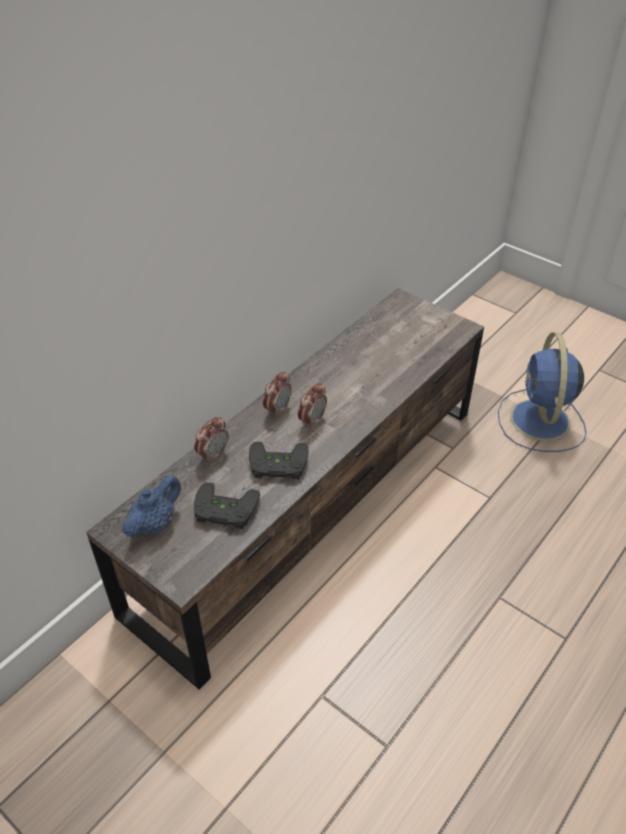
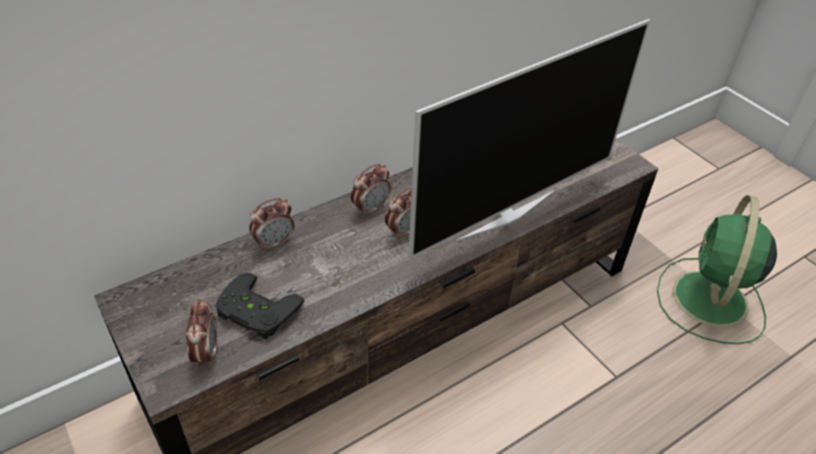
camera: 15 degrees right, 0 degrees up
blue teapot [122,475,181,537] -> none
black game controller [249,442,309,479] -> none
blue fan [498,332,587,452] -> green fan [657,195,777,344]
none -> alarm clock [185,299,217,366]
none -> television [408,19,651,259]

